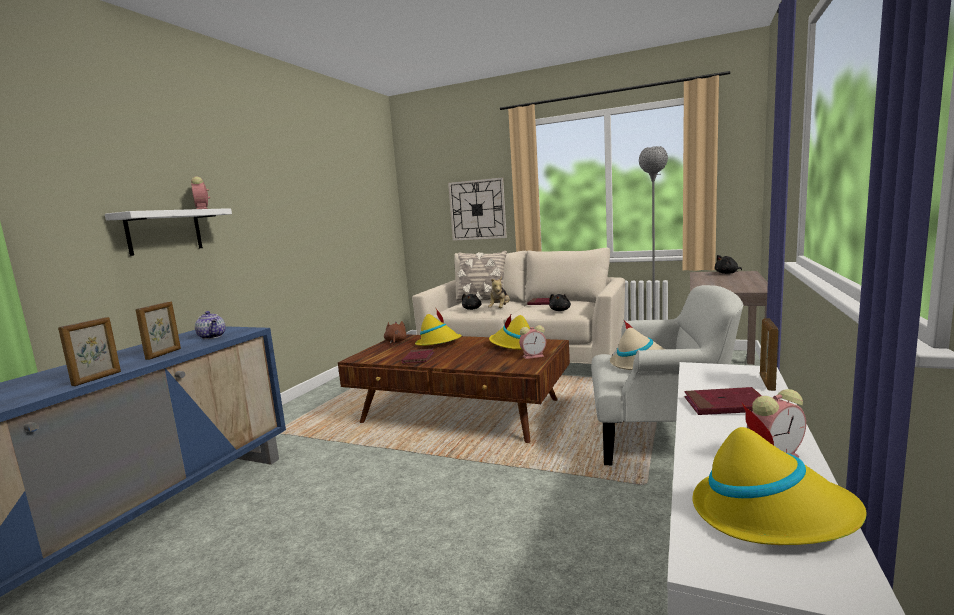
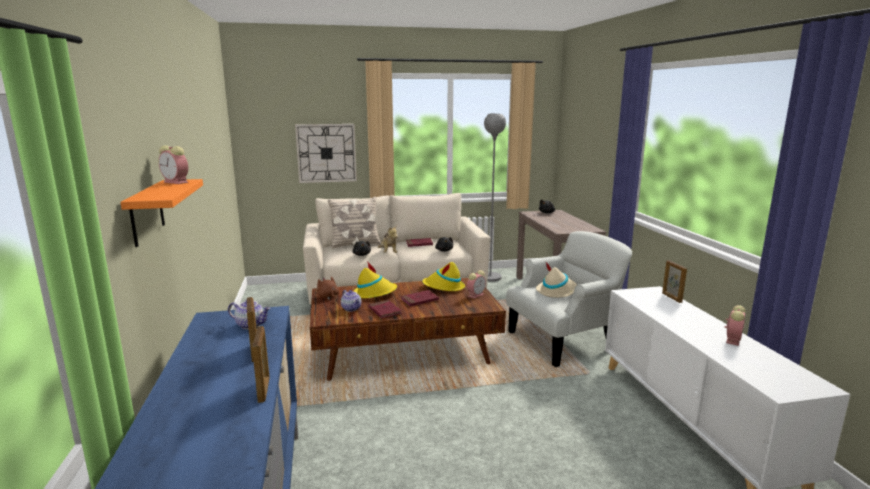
camera: 35 degrees left, 5 degrees up
white shelf [105,208,232,256] -> orange shelf [121,179,203,247]
red book [684,387,762,415] -> red book moved to [401,290,439,307]
yellow hat [692,402,867,545] -> none
none -> teapot [341,290,361,312]

